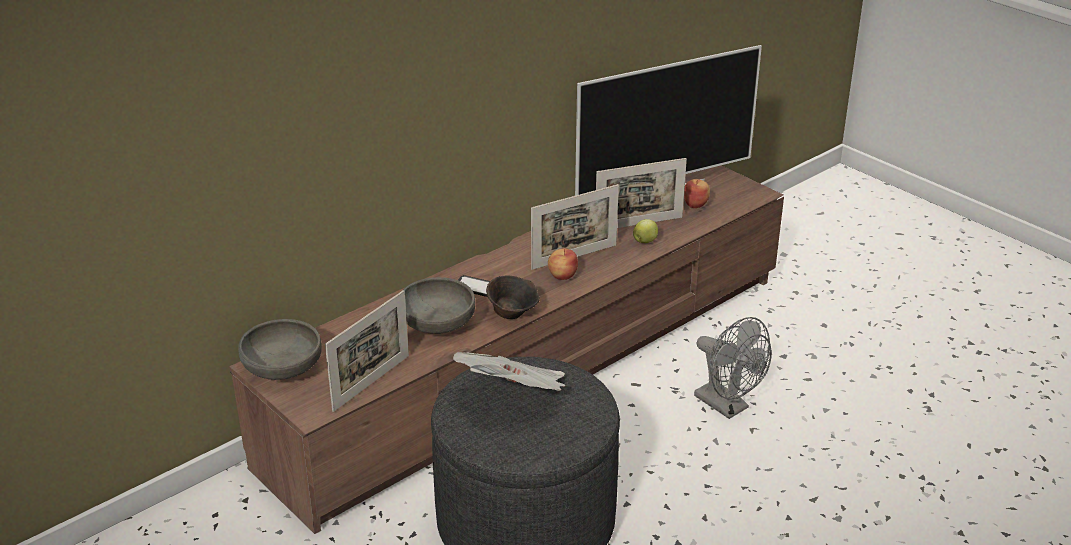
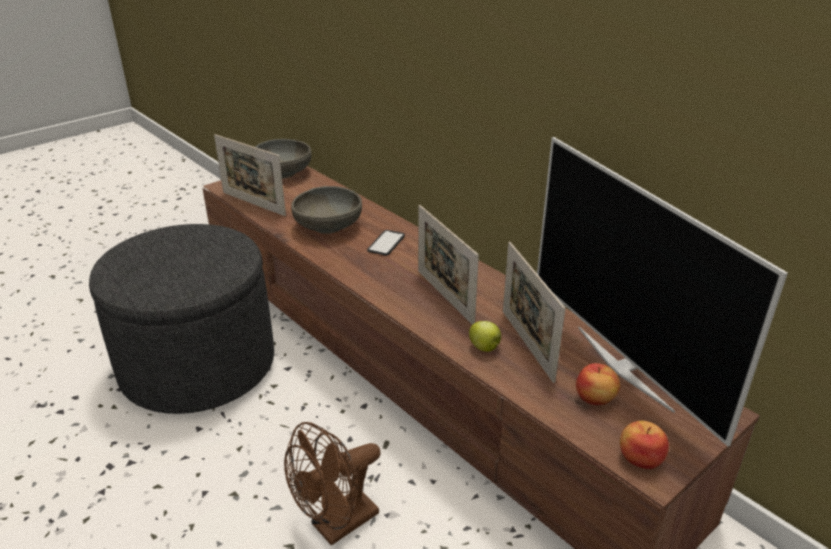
camera: 90 degrees right, 0 degrees up
newspaper [453,352,565,391] -> none
brown bowl [486,276,540,319] -> none
apple [548,248,578,280] -> apple moved to [620,421,669,469]
grey fan [694,317,772,419] -> brown fan [284,422,381,546]

